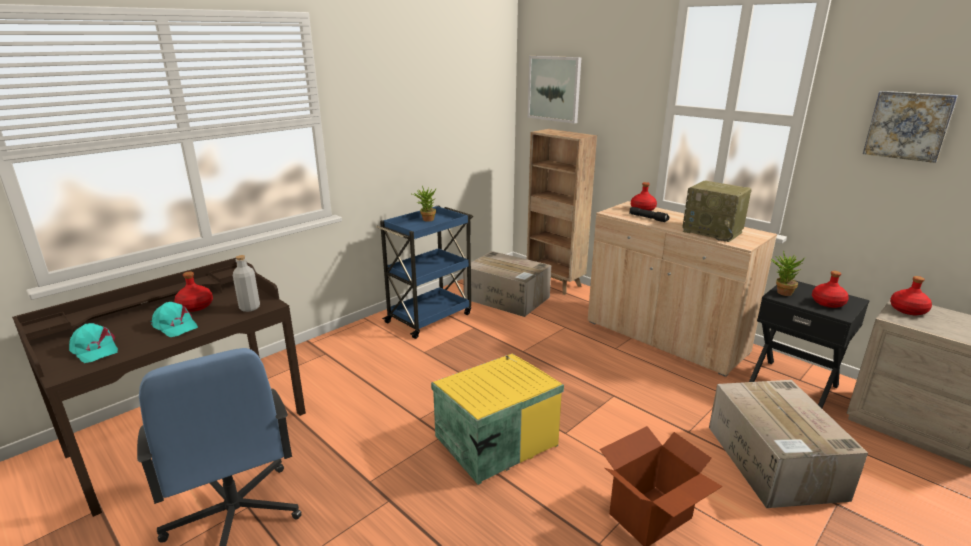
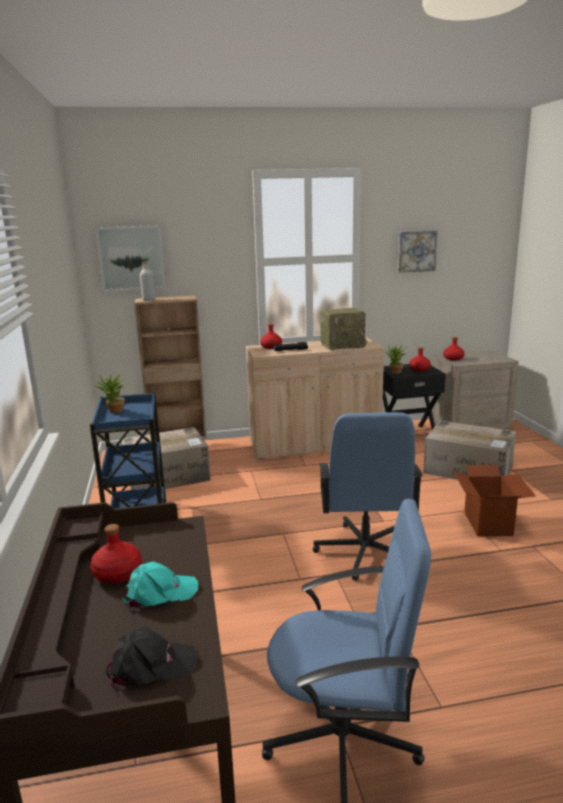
camera: 55 degrees left, 5 degrees down
turquoise cap [69,323,118,363] -> black cap [106,627,197,689]
grey bottle [233,255,260,312] -> grey bottle moved to [140,262,155,301]
yellow storage box [431,354,564,485] -> blue office chair [313,412,423,581]

